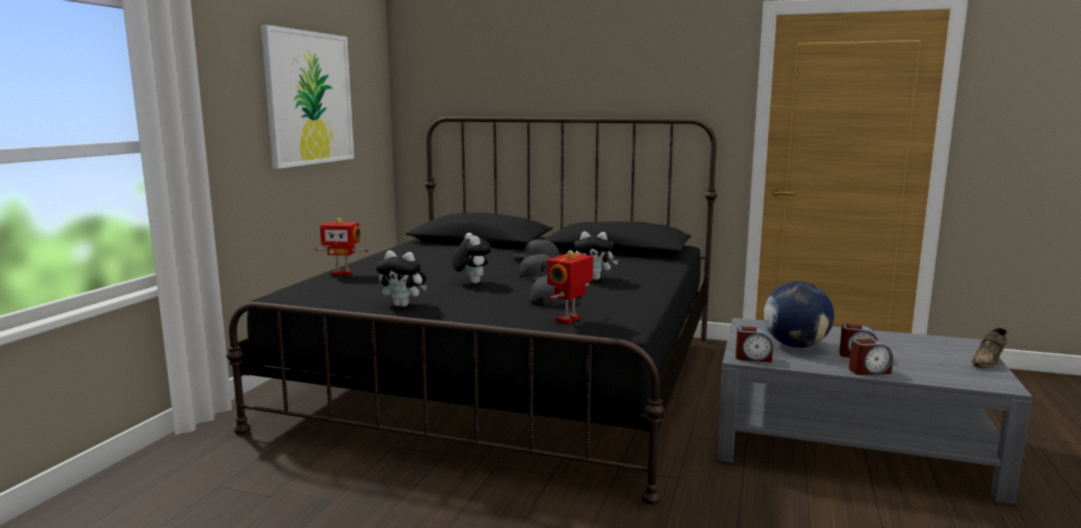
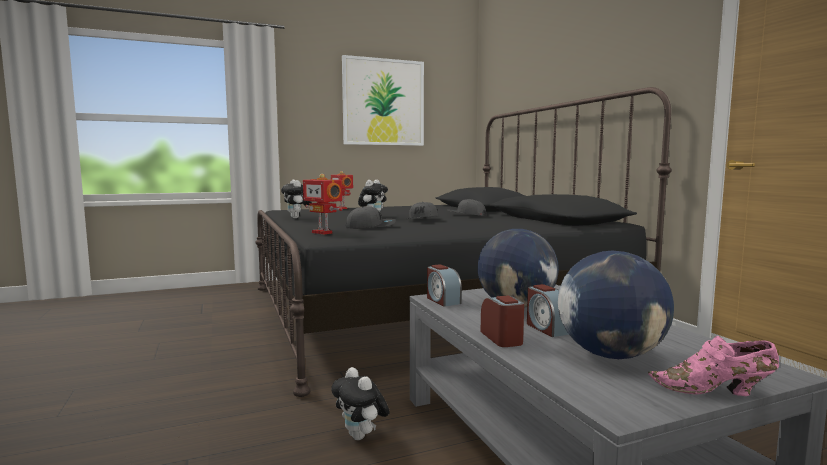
camera: 50 degrees right, 5 degrees down
toy robot [547,250,593,324] -> toy robot turned 135 degrees counterclockwise [303,174,343,235]
plush toy [574,231,619,280] -> plush toy moved to [331,367,390,440]
alarm clock [849,339,893,375] -> alarm clock turned 150 degrees counterclockwise [481,296,524,347]
brown shoe [972,328,1008,368] -> pink shoe [648,336,779,396]
none -> globe [558,250,674,359]

